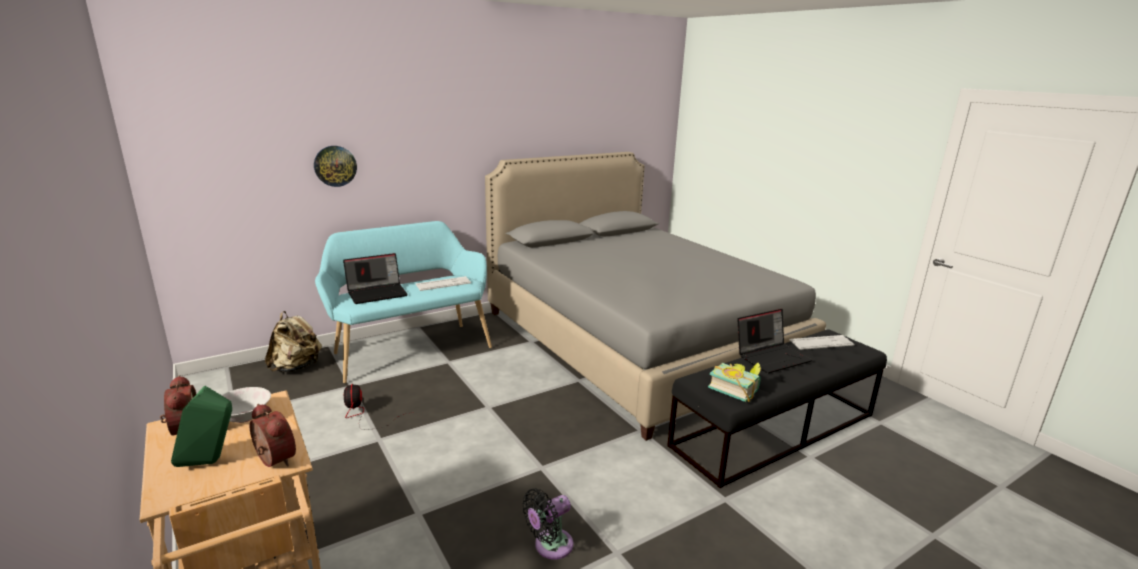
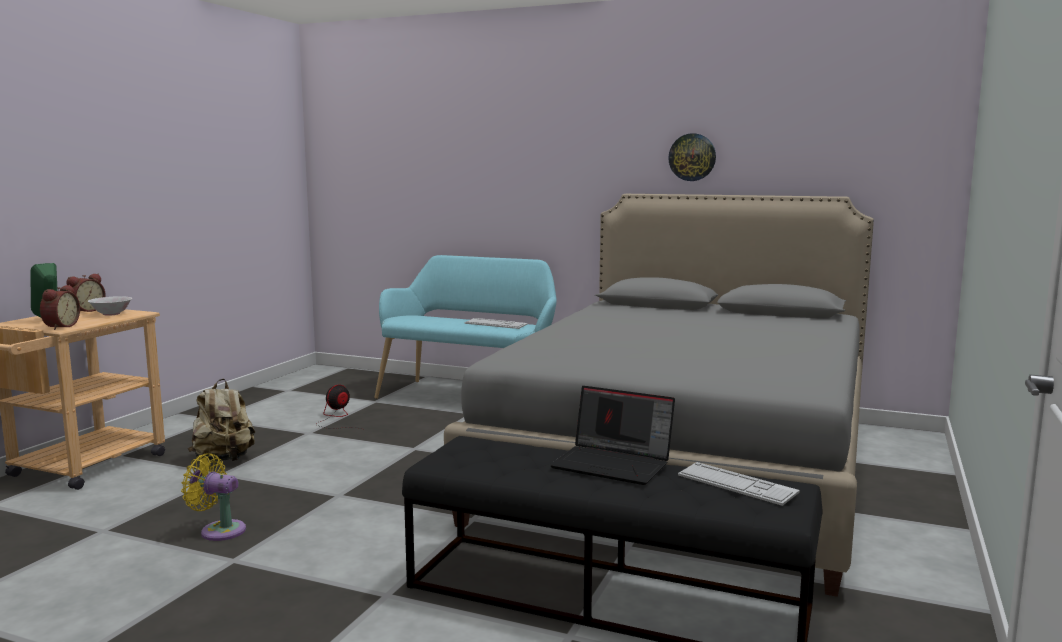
camera: 55 degrees right, 10 degrees down
beige backpack [265,311,322,372] -> beige backpack moved to [188,379,255,461]
wall clock [314,146,357,187] -> wall clock moved to [668,133,716,181]
laptop [343,253,408,304] -> none
black fan [522,488,573,559] -> yellow fan [181,453,246,541]
book [708,362,761,402] -> none

